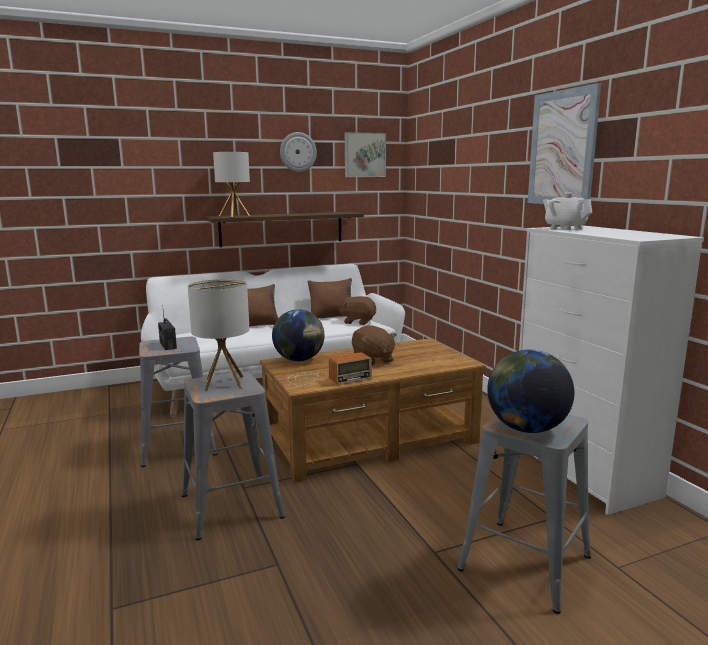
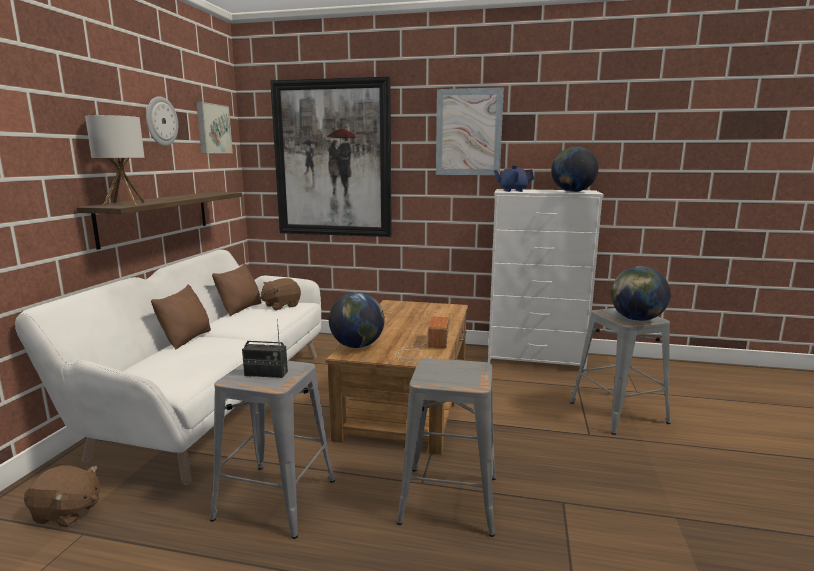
camera: 55 degrees left, 0 degrees up
table lamp [188,279,250,391] -> none
brown plush toy [352,325,397,366] -> brown plush toy moved to [24,465,100,527]
white teapot [543,193,592,230] -> blue teapot [494,165,534,192]
none -> picture [270,77,392,237]
none -> globe [551,146,599,192]

